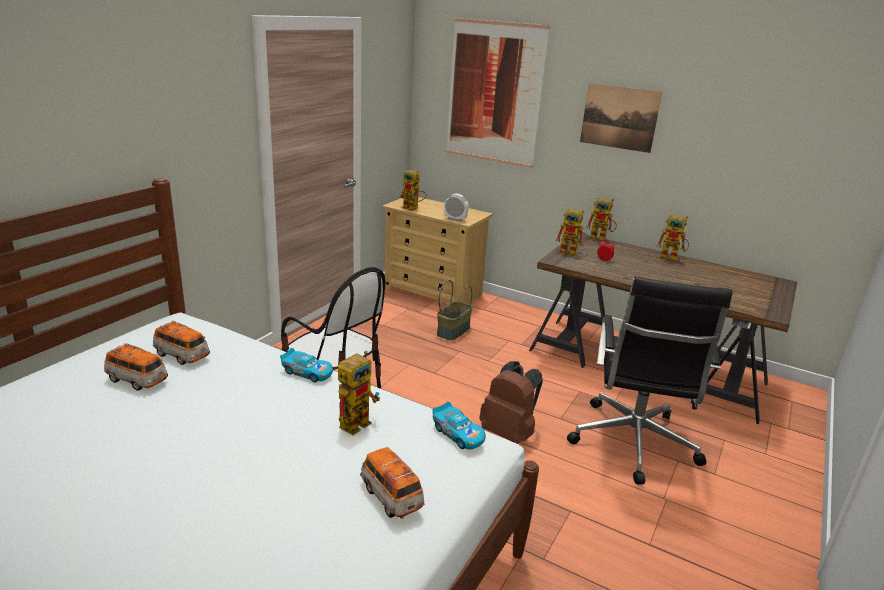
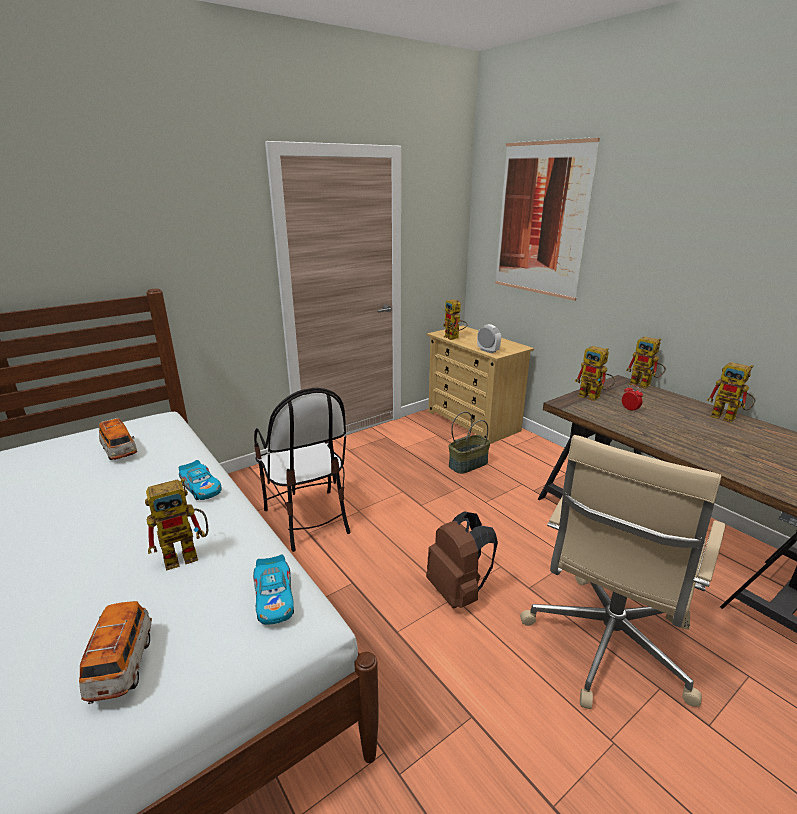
camera: 25 degrees right, 0 degrees up
toy car [104,343,168,391] -> none
black office chair [567,277,733,484] -> beige office chair [520,435,725,709]
picture [580,83,662,153] -> none

